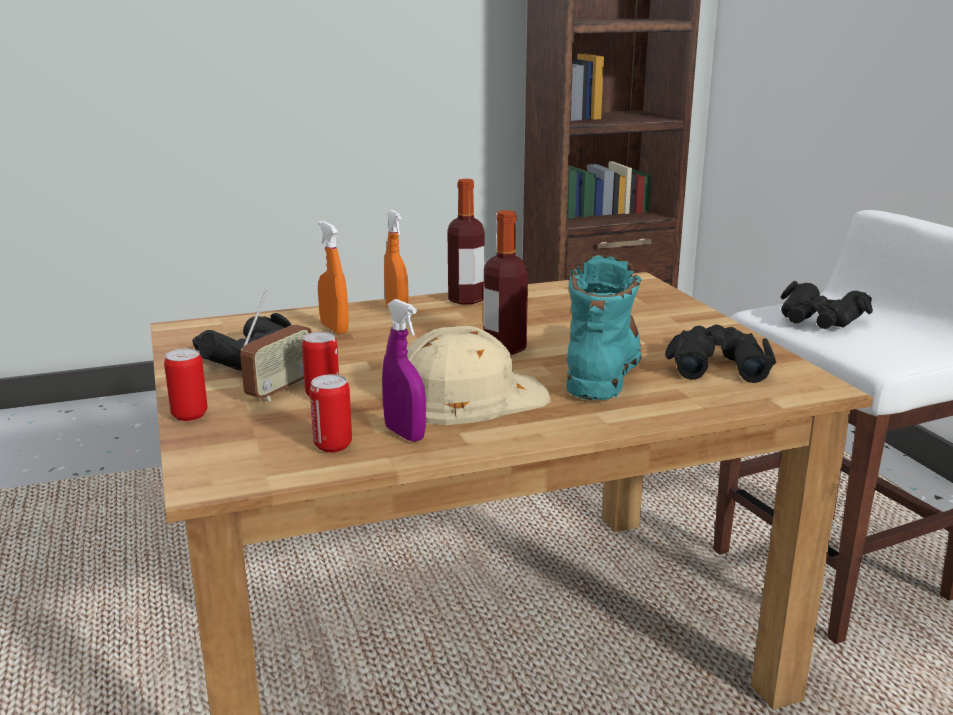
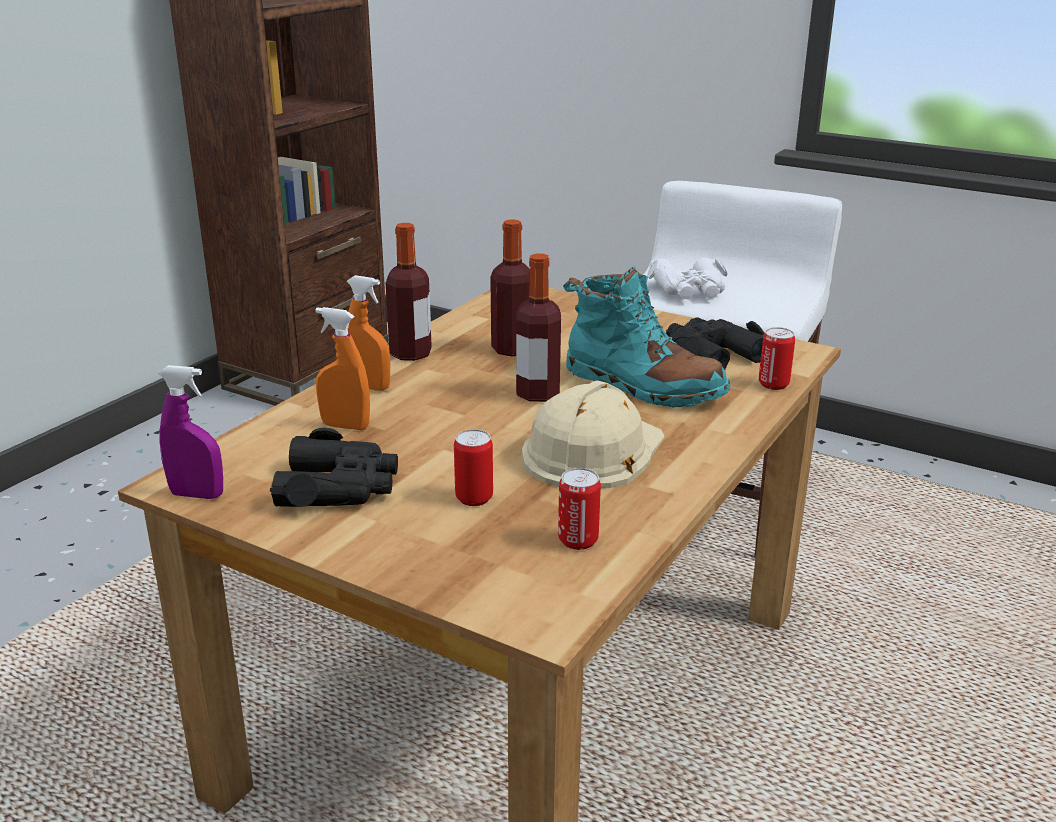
camera: 40 degrees left, 5 degrees up
can [164,348,208,421] -> can moved to [759,327,795,390]
radio [240,290,312,402] -> none
purple spray bottle [382,299,426,442] -> purple spray bottle moved to [158,365,223,499]
turquoise boot [566,255,642,400] -> turquoise boot turned 150 degrees clockwise [563,266,730,408]
black binoculars [781,281,873,329] -> white binoculars [647,258,728,299]
none -> bottle [490,219,530,356]

